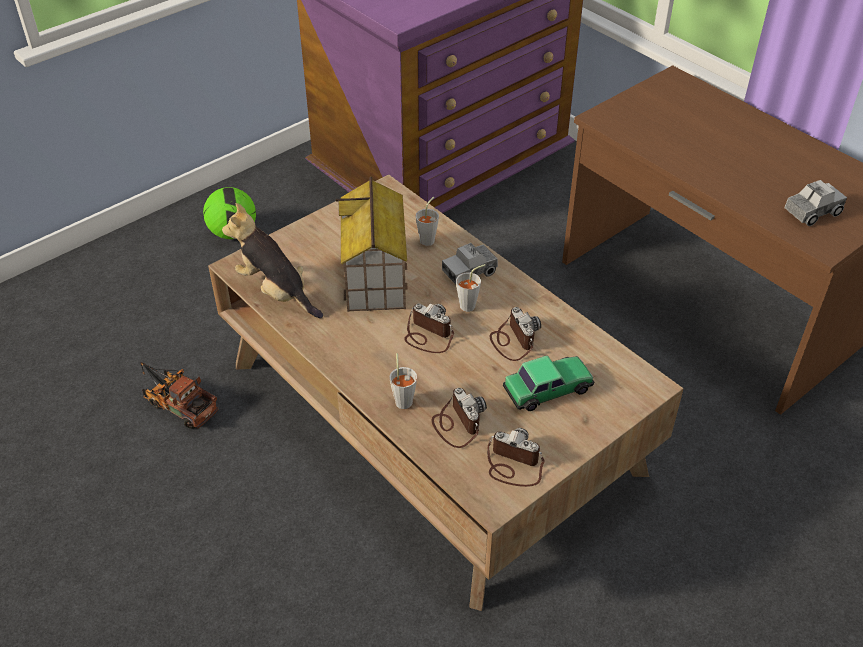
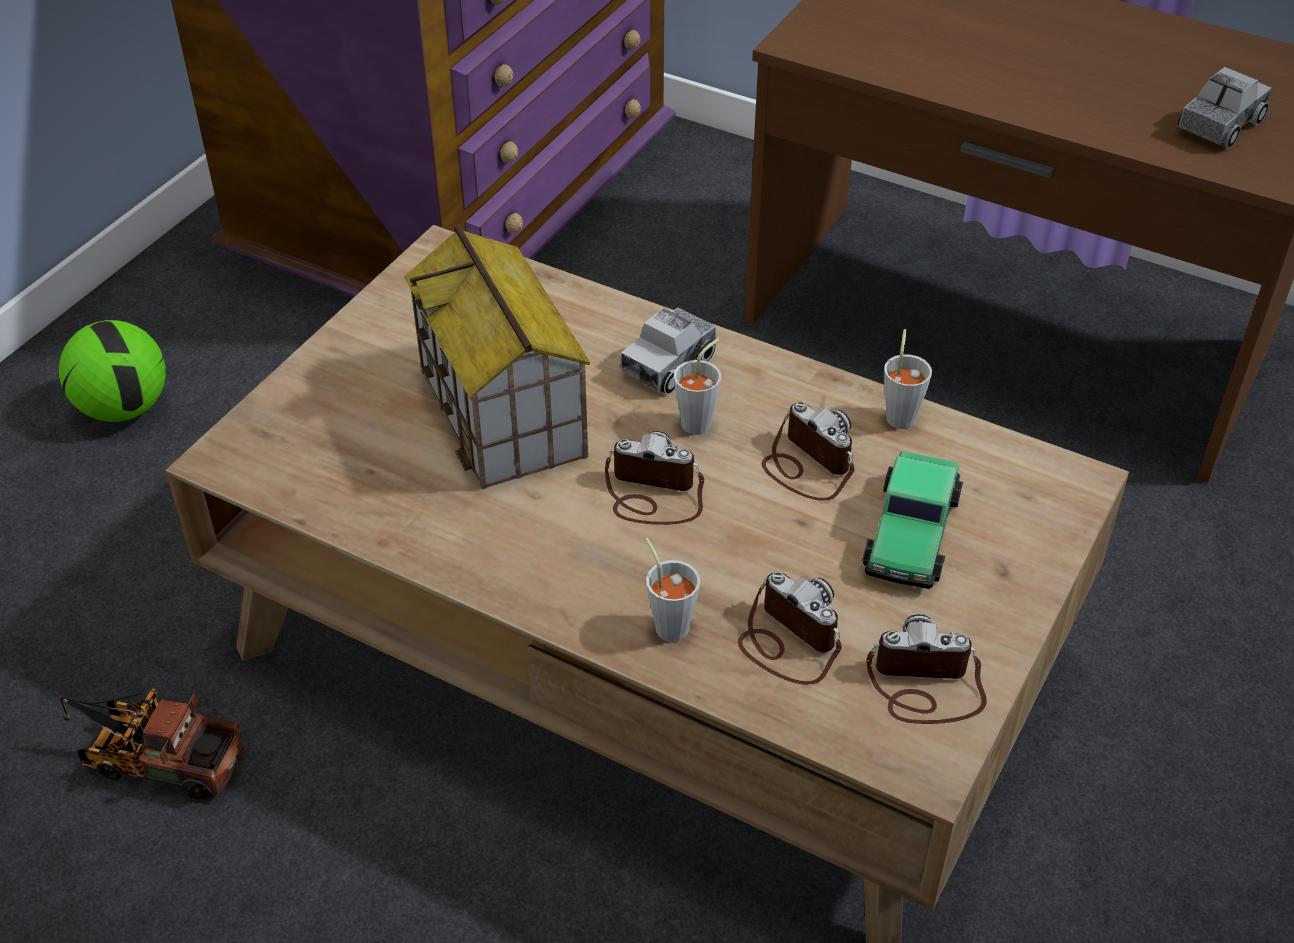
camera: 20 degrees left, 0 degrees up
plush toy [222,203,323,318] -> none
grey cup [415,197,439,246] -> grey cup moved to [884,329,932,429]
toy car [503,356,594,411] -> toy car turned 150 degrees clockwise [862,451,963,589]

